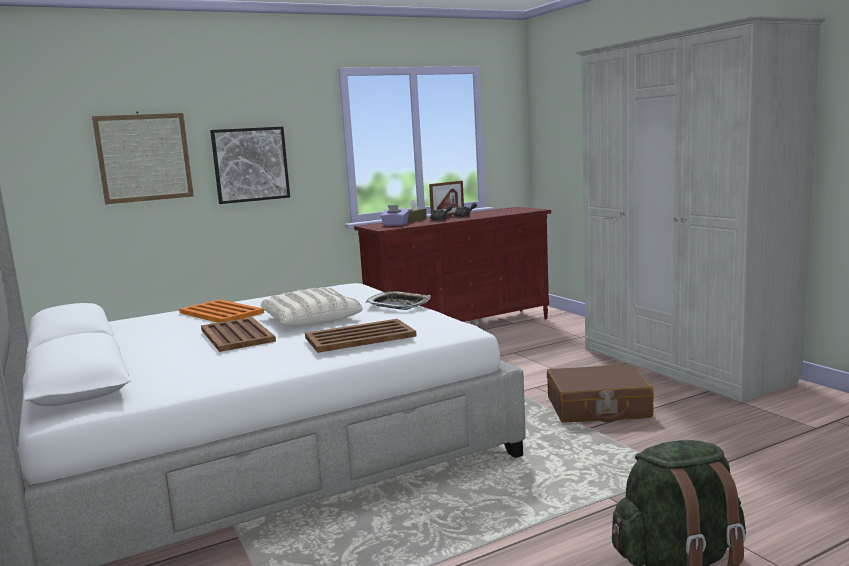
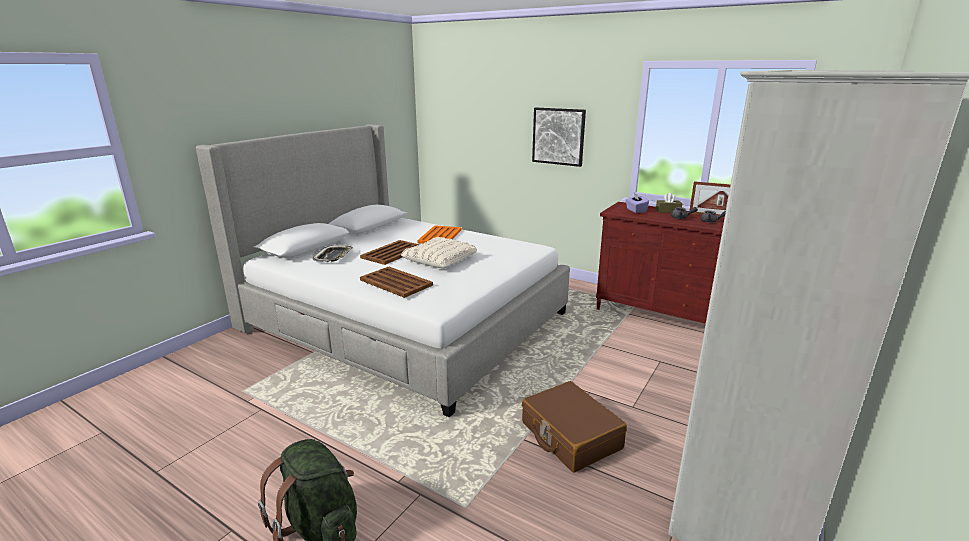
camera: 60 degrees right, 10 degrees up
picture [92,111,194,204] -> none
tray [366,291,431,310] -> tray moved to [312,245,353,262]

